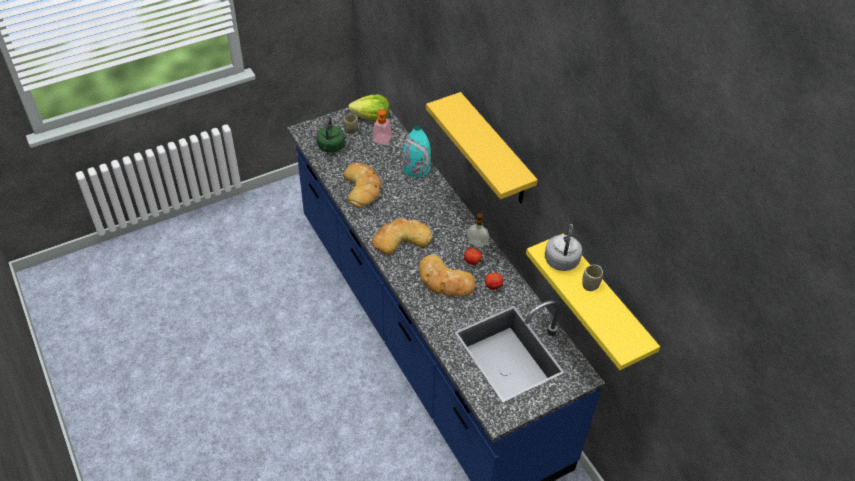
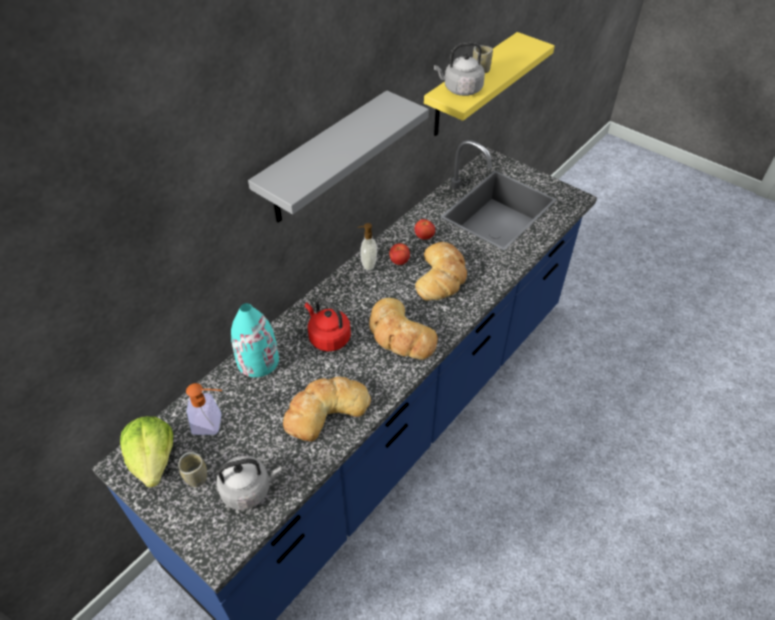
camera: 110 degrees left, 0 degrees up
green kettle [317,116,345,153] -> grey kettle [216,456,282,510]
yellow shelf [426,92,538,203] -> grey shelf [248,90,429,223]
none -> red kettle [305,299,351,351]

